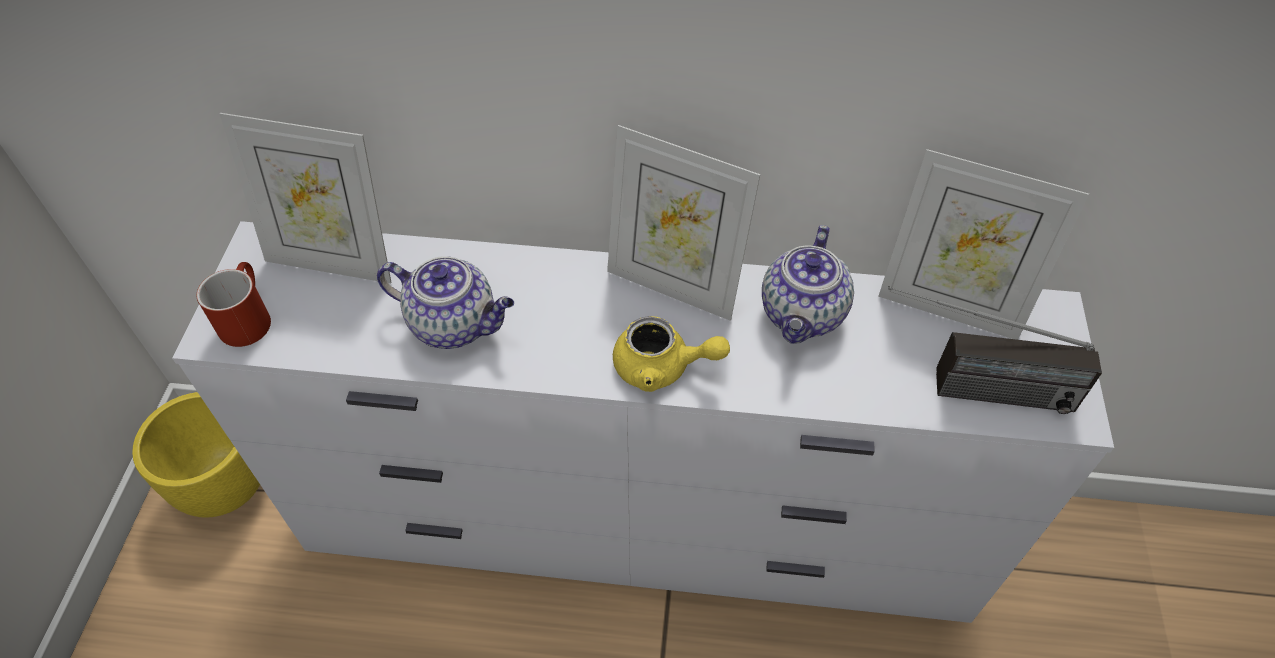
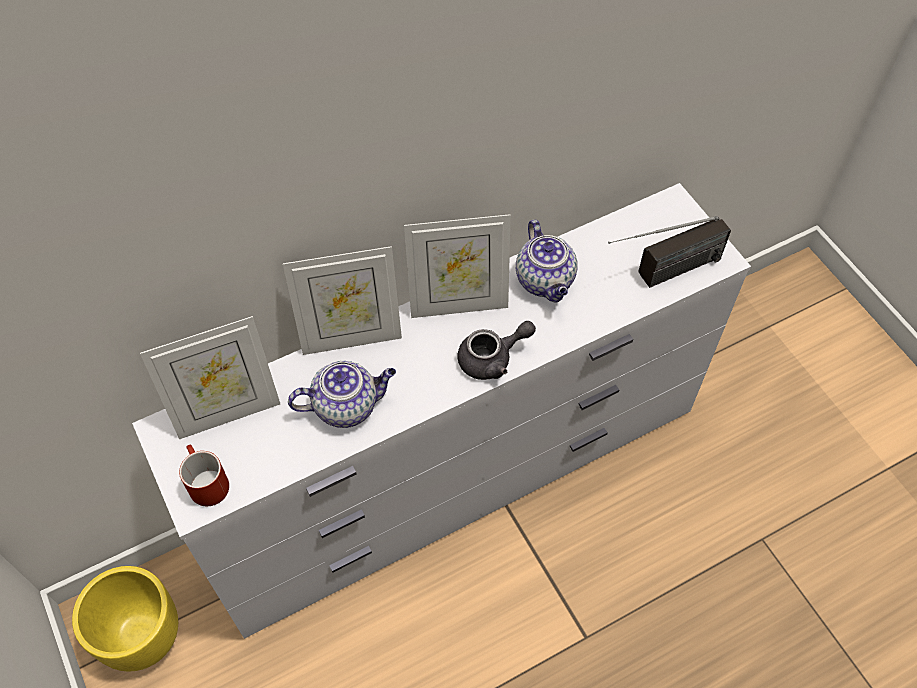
camera: 35 degrees left, 5 degrees up
yellow teapot [613,316,730,392] -> grey teapot [458,321,536,380]
picture frame [878,149,1089,340] -> picture frame moved to [283,246,402,355]

